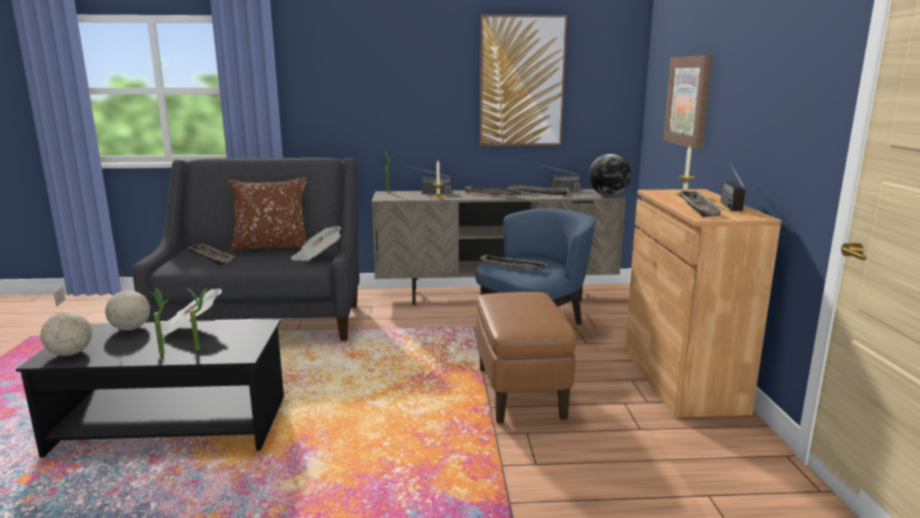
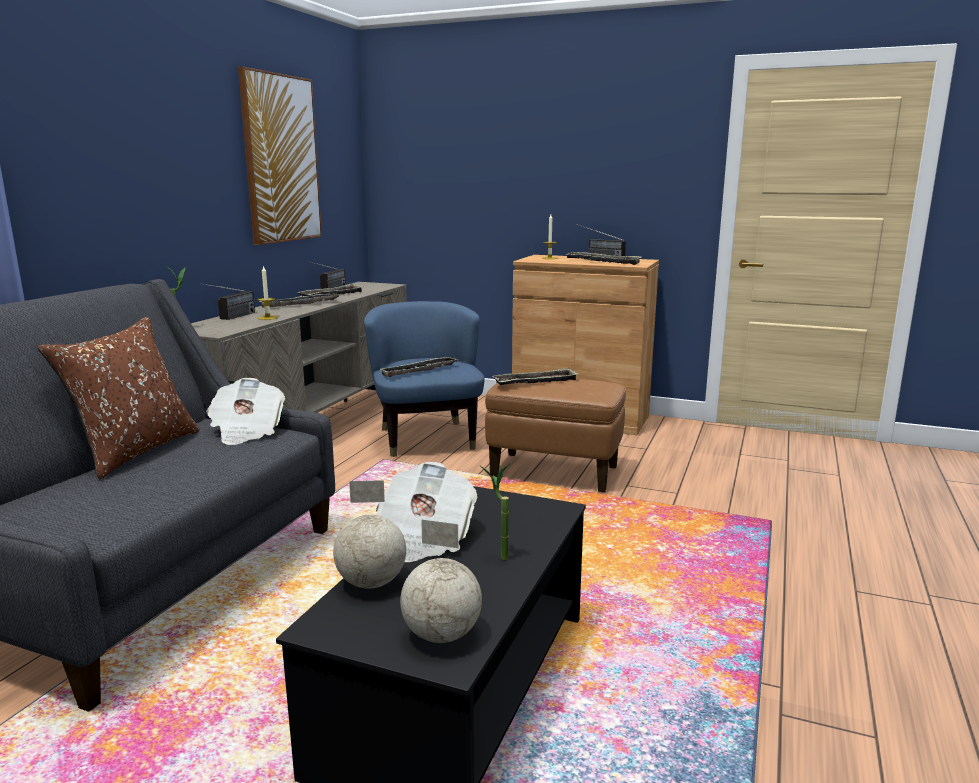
camera: 65 degrees left, 0 degrees up
potted plant [185,287,207,351] -> none
tray [187,244,235,265] -> tray moved to [492,368,578,385]
globe [588,154,631,196] -> none
picture [663,55,713,150] -> none

